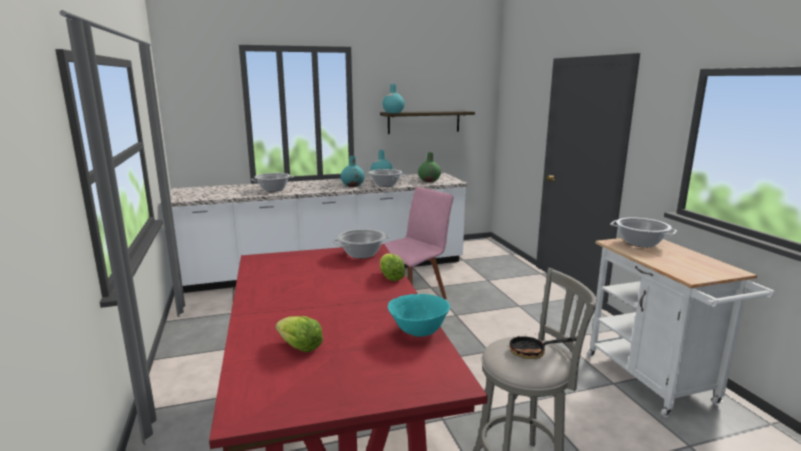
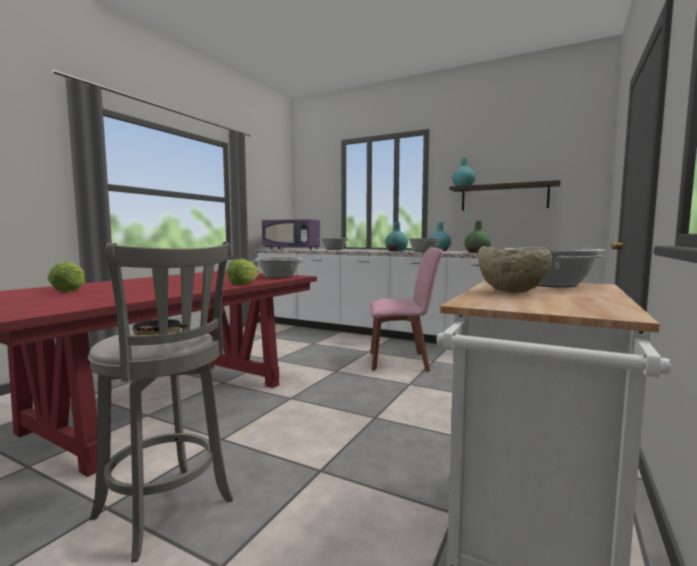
camera: 45 degrees right, 10 degrees down
turquoise bowl [388,294,450,337] -> none
none -> purple microwave [262,219,320,250]
none -> beige bowl [478,246,552,293]

